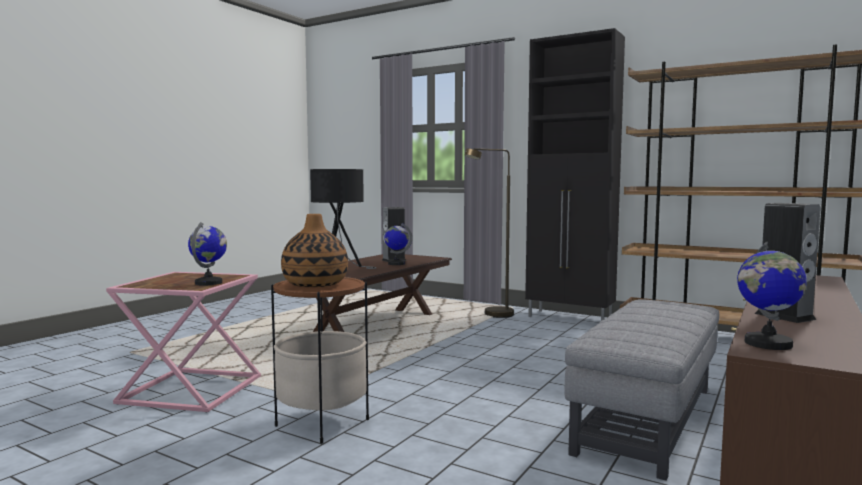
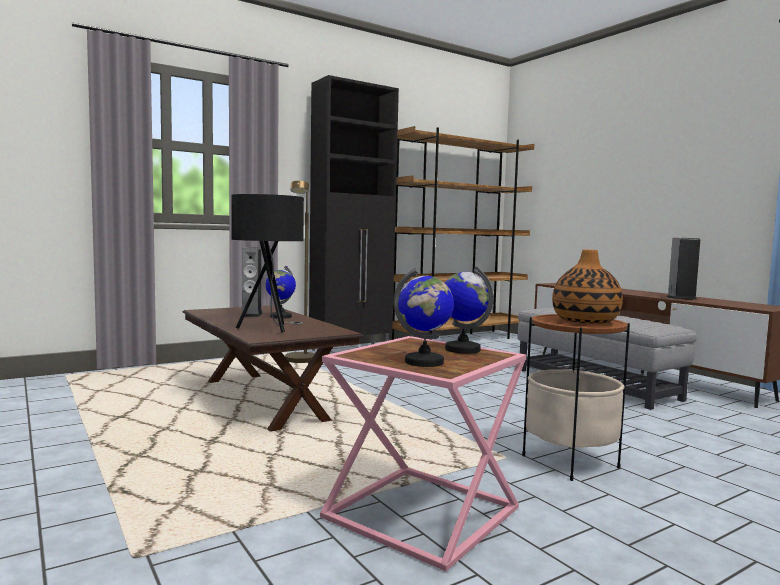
camera: 65 degrees left, 0 degrees up
globe [737,242,807,350] -> globe moved to [394,268,454,367]

